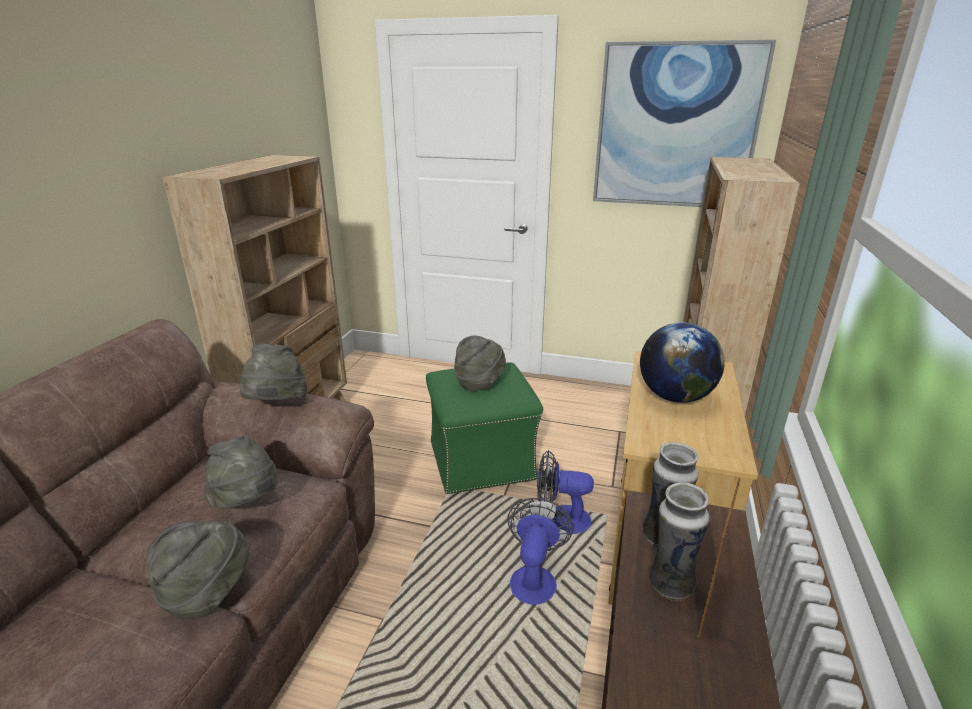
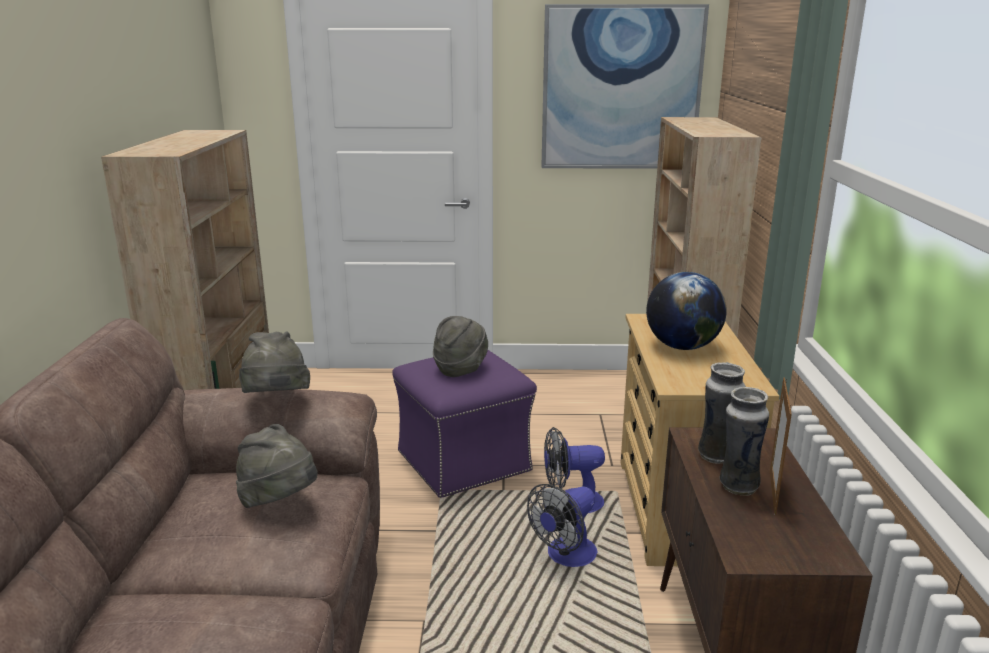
camera: 15 degrees left, 5 degrees down
grey hat [147,520,249,619] -> none
green ottoman [426,362,543,494] -> purple ottoman [392,350,537,498]
fan [507,498,573,605] -> fan turned 135 degrees counterclockwise [527,484,598,567]

